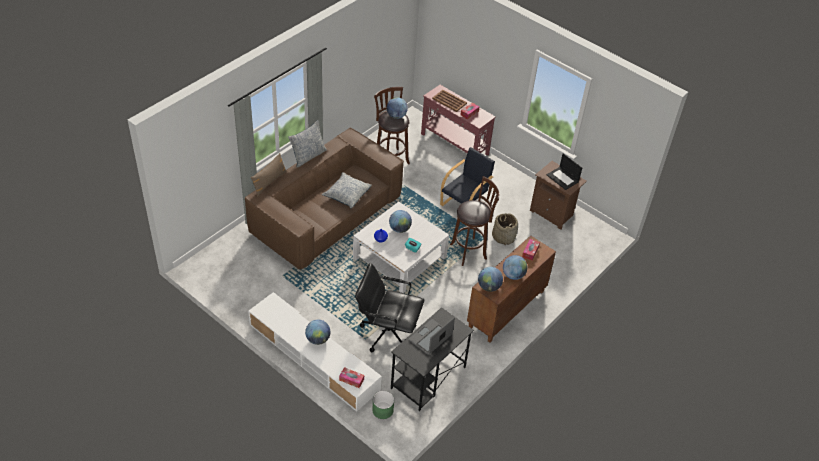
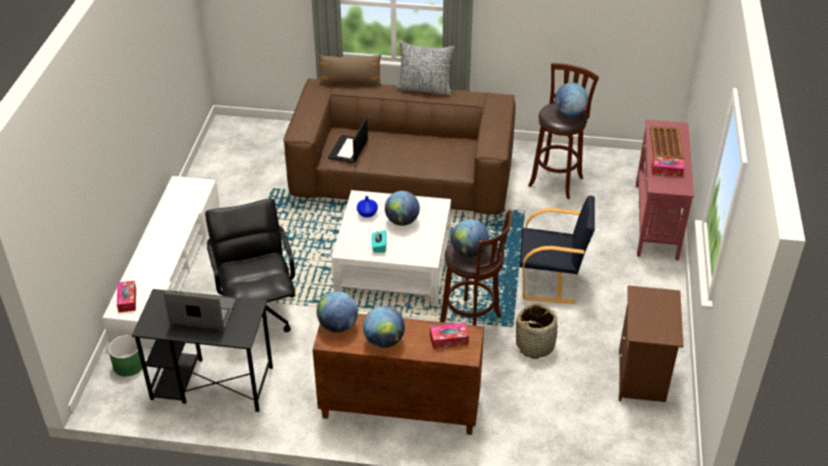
camera: 60 degrees right, 5 degrees down
globe [305,320,330,345] -> globe moved to [451,219,489,258]
pillow [322,172,372,208] -> none
laptop [547,153,582,190] -> laptop moved to [328,118,368,163]

